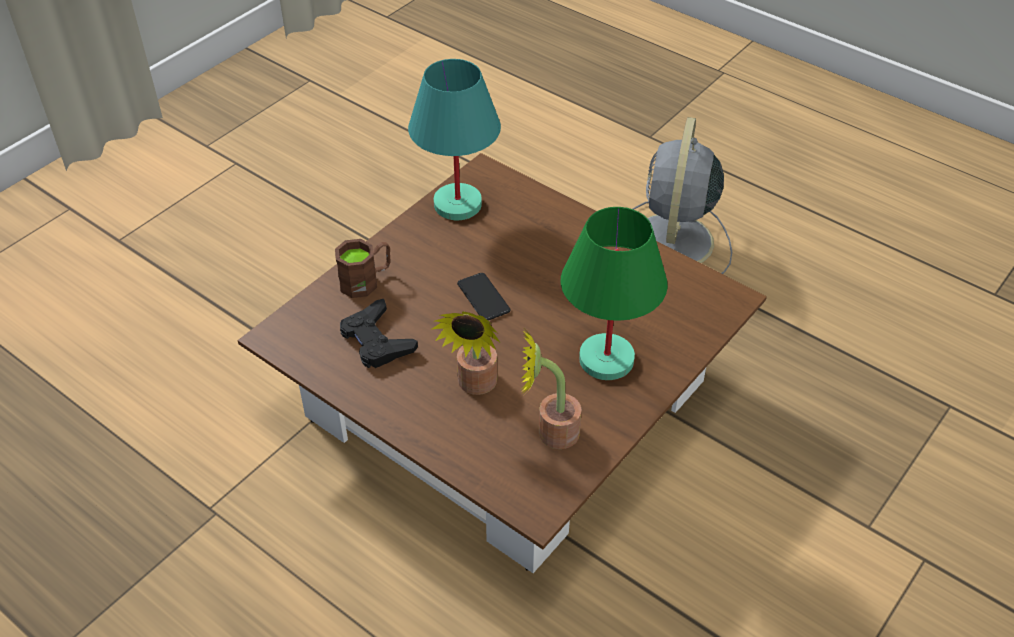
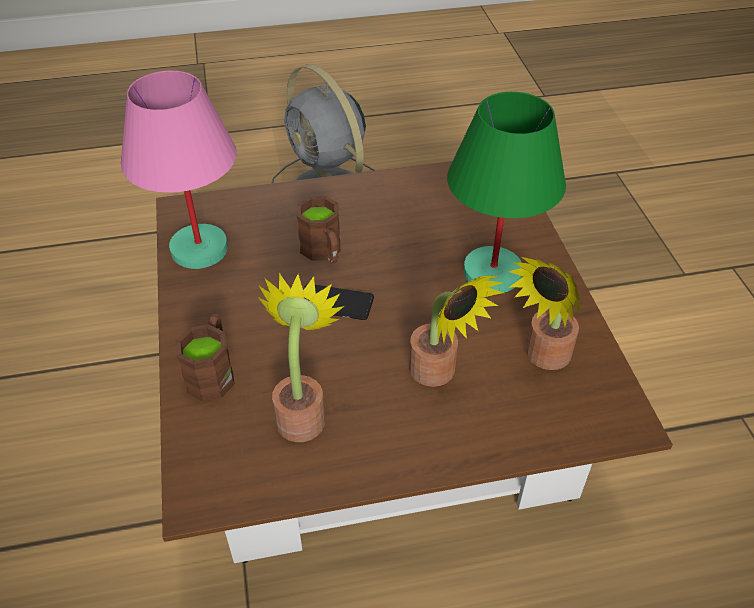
camera: 50 degrees left, 0 degrees up
black game controller [340,299,418,368] -> potted plant [257,272,344,442]
turquoise table lamp [408,59,501,220] -> pink table lamp [121,71,237,269]
none -> brown mug [297,196,340,263]

